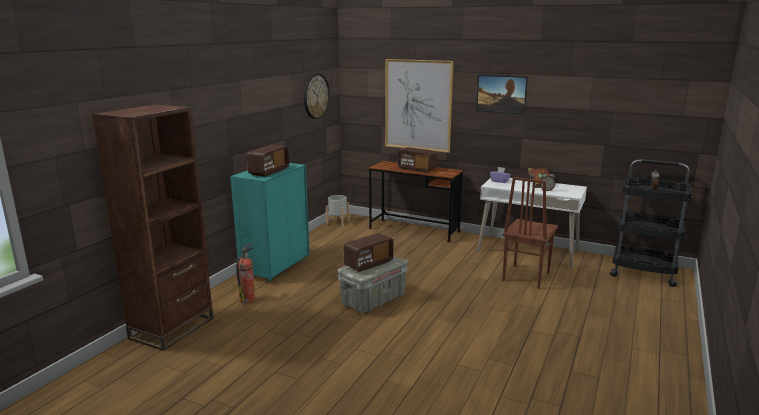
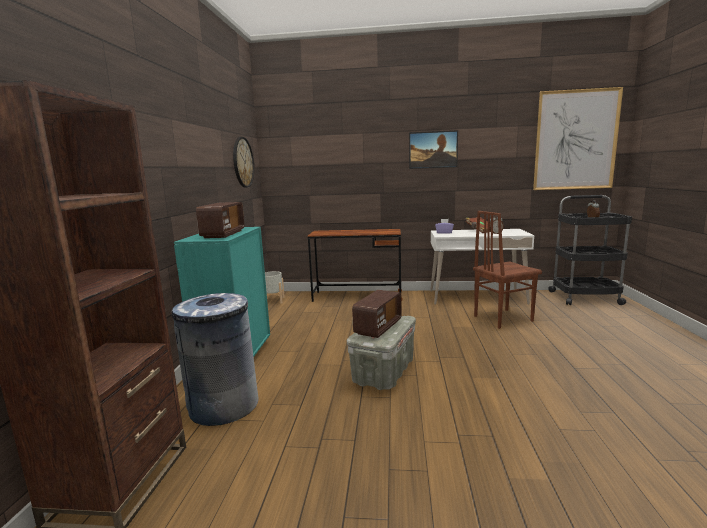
camera: 20 degrees left, 5 degrees down
fire extinguisher [236,243,255,304] -> grey trash can [172,293,259,426]
picture [385,59,454,153] -> picture moved to [533,87,623,190]
radio [398,147,437,172] -> none
brown chair [502,177,558,289] -> brown chair turned 60 degrees clockwise [473,211,542,329]

